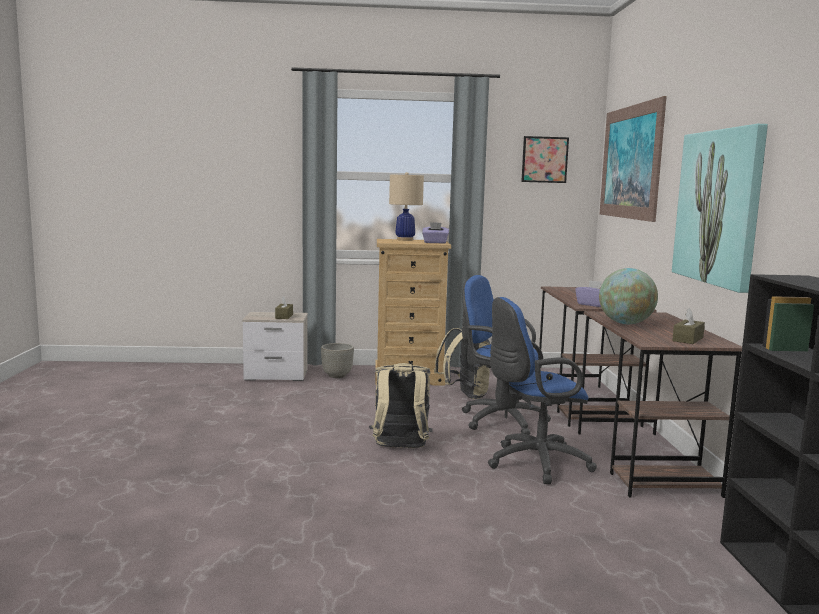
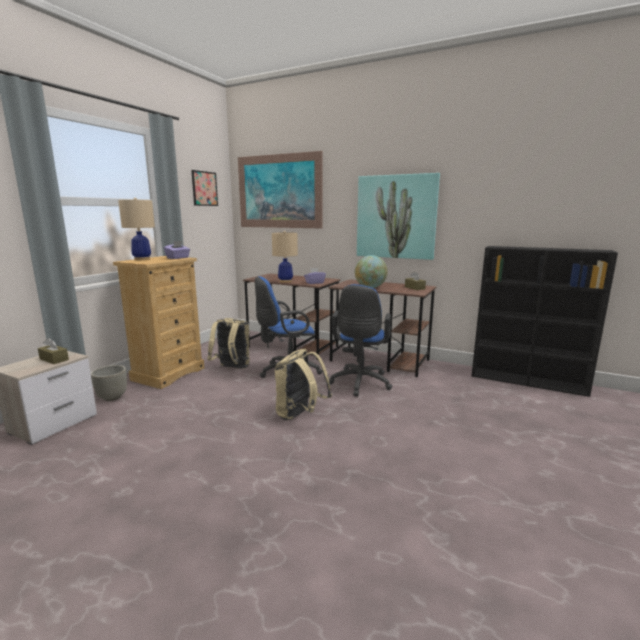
camera: 60 degrees left, 5 degrees up
none -> beige table lamp [272,231,298,283]

